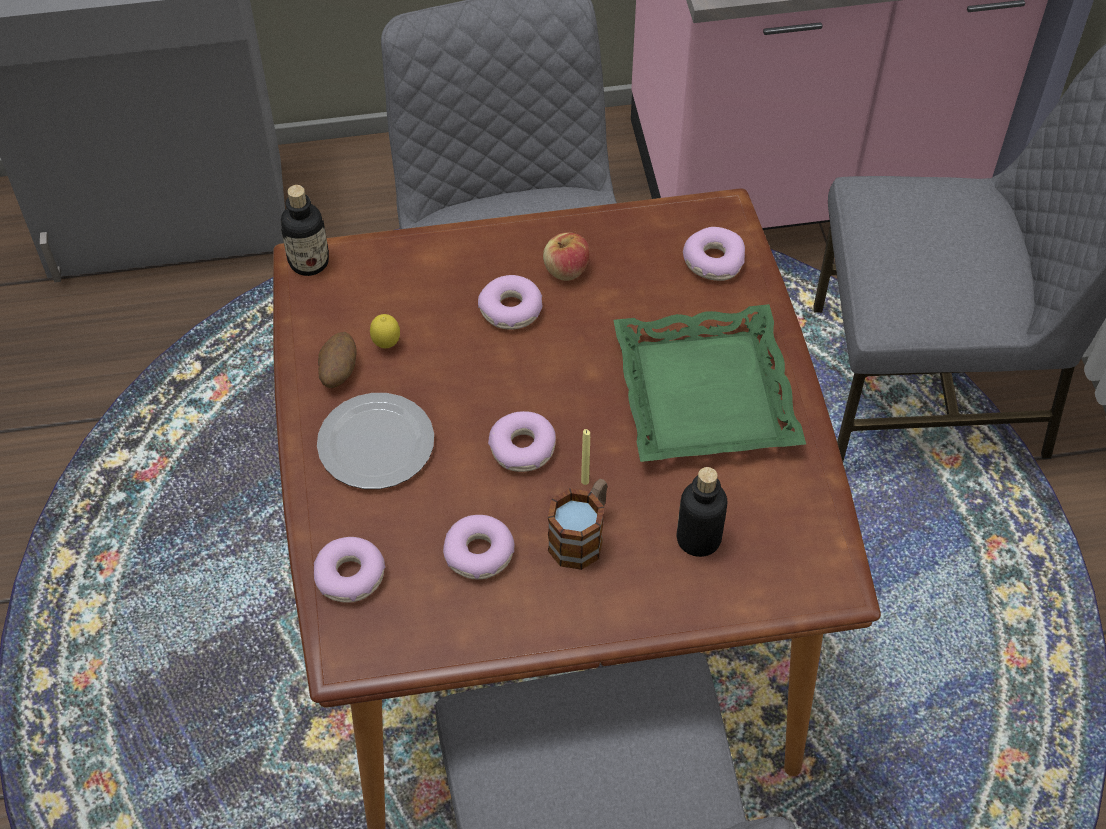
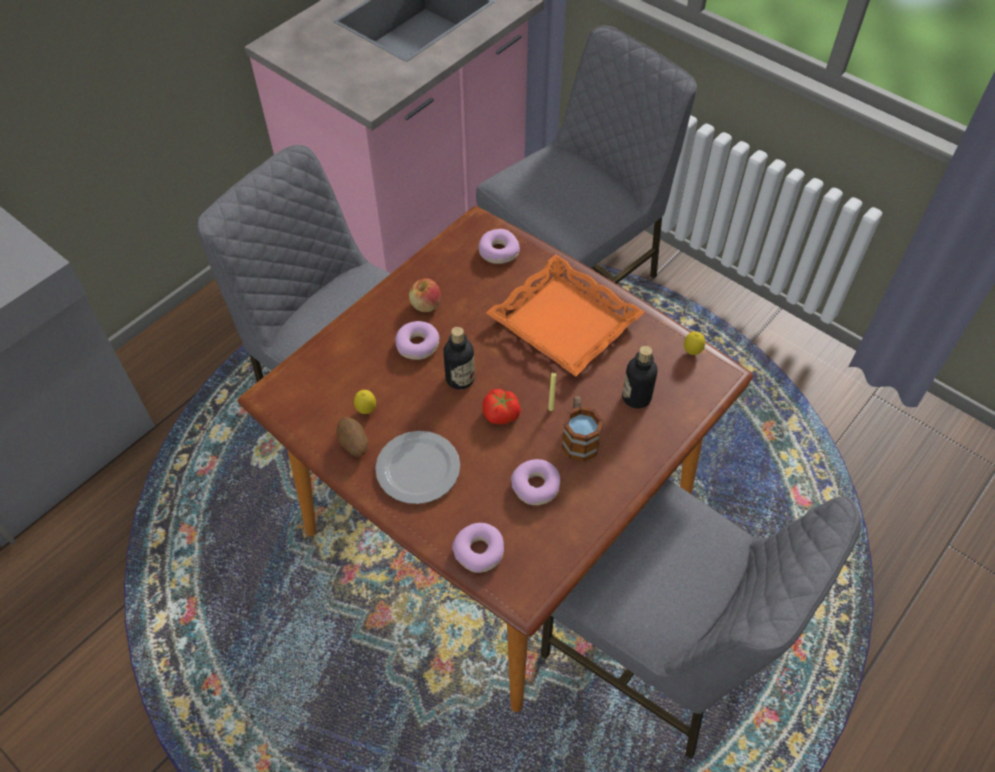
camera: 40 degrees left, 0 degrees up
bottle [281,185,329,276] -> bottle moved to [443,327,475,390]
donut [488,411,556,472] -> tomato [482,389,521,424]
green tray [613,304,806,462] -> orange tray [486,254,645,377]
none -> lemon [684,331,705,355]

